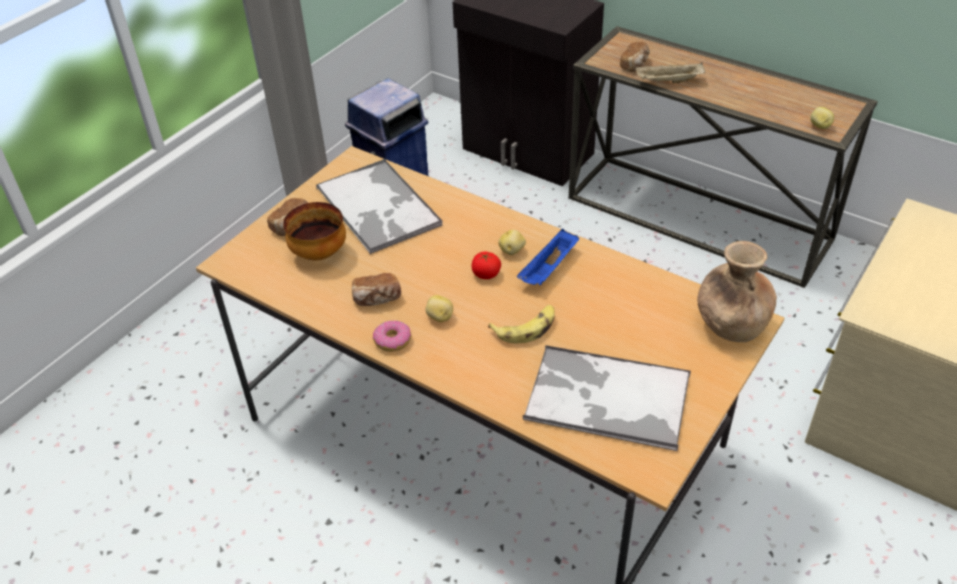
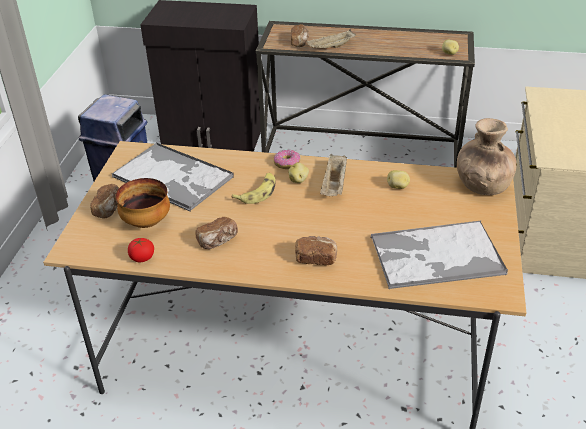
camera: 25 degrees left, 5 degrees down
donut [373,321,411,352] -> donut moved to [274,150,300,169]
potato [426,295,453,322] -> potato moved to [387,170,410,189]
tomato [472,252,501,279] -> tomato moved to [128,238,154,262]
banana [488,305,555,343] -> banana moved to [232,173,276,204]
blue tray [517,229,579,285] -> beige tray [320,154,347,196]
none -> bread [295,236,337,265]

